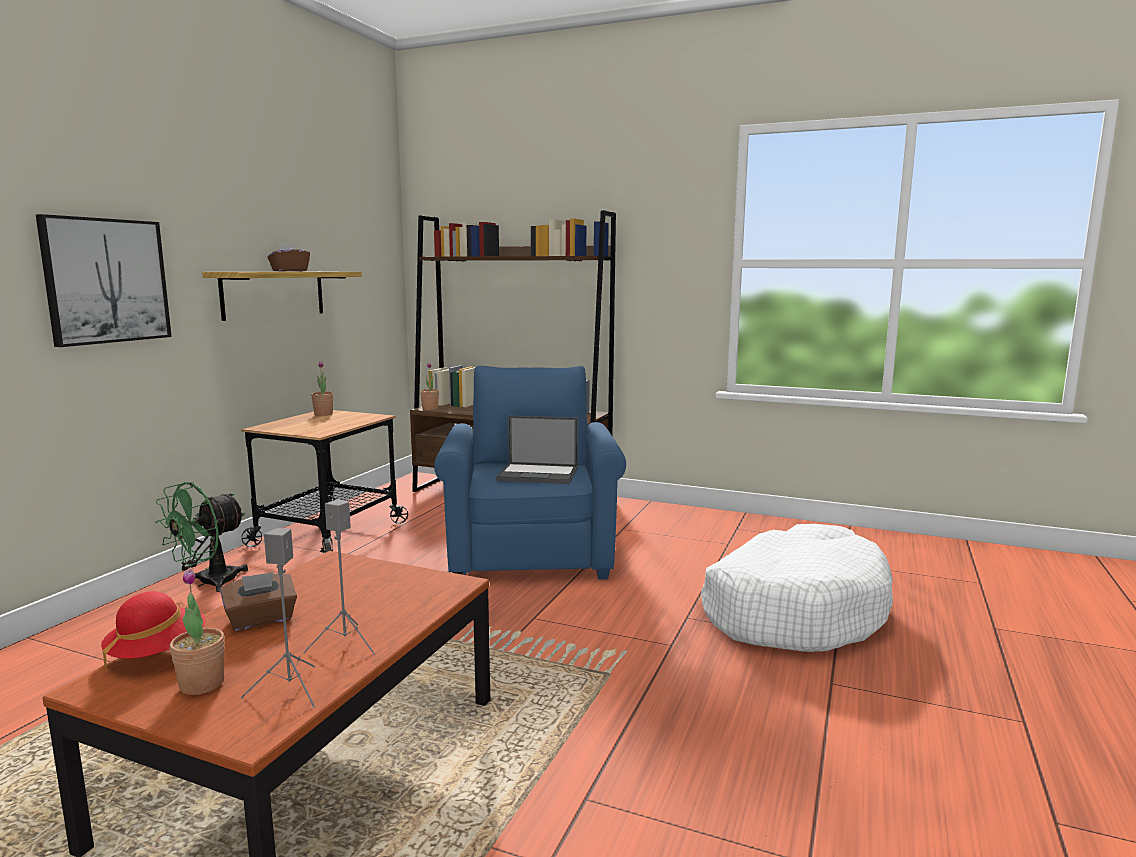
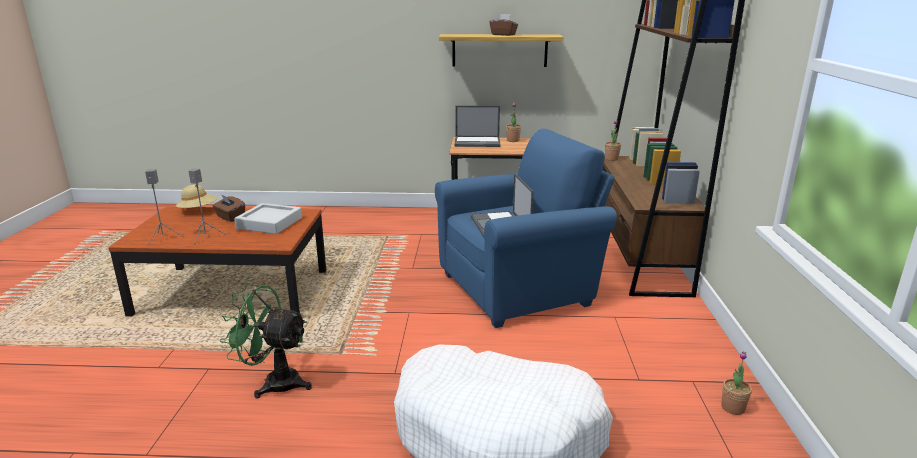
camera: 70 degrees right, 10 degrees up
picture [36,214,172,347] -> none
red hat [101,591,206,669] -> beige hat [176,185,217,208]
green fan [155,482,248,592] -> green fan moved to [220,284,312,398]
potted plant [170,569,225,695] -> potted plant moved to [721,352,752,415]
none -> grey tray [234,203,302,234]
none -> laptop [455,106,501,147]

